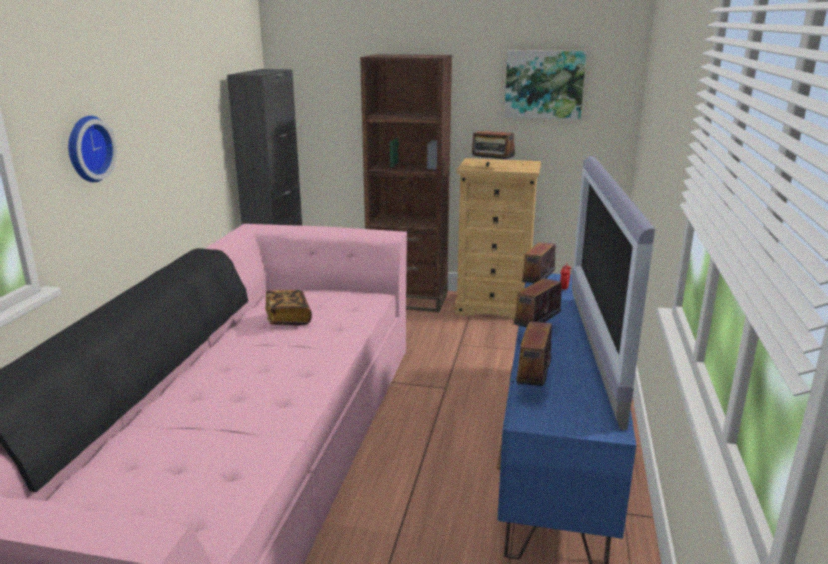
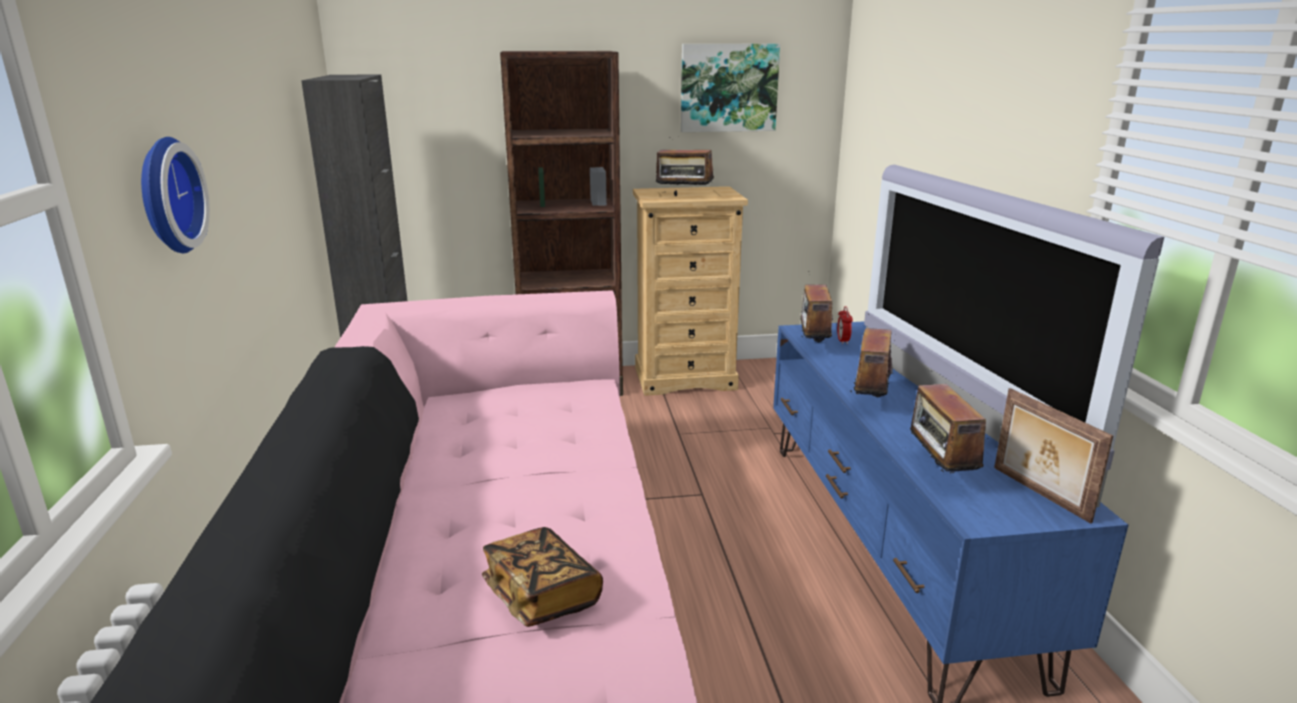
camera: 20 degrees left, 0 degrees up
book [265,290,312,326] -> book moved to [482,527,603,627]
none -> picture frame [994,388,1113,524]

